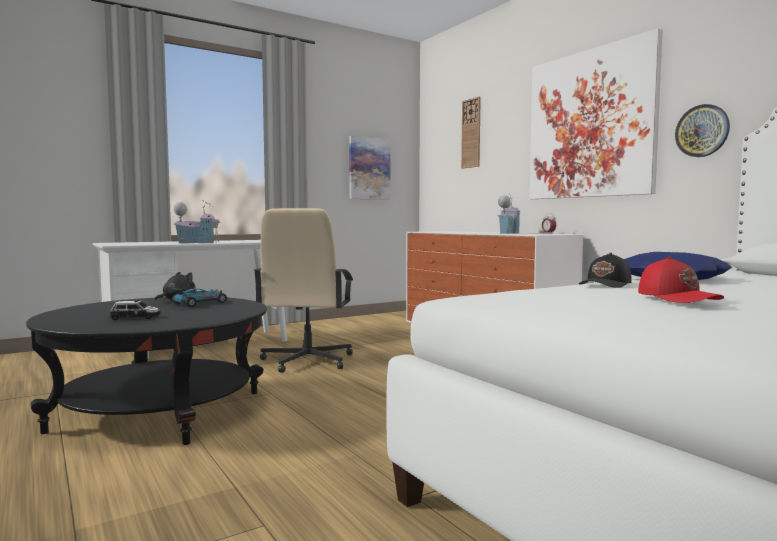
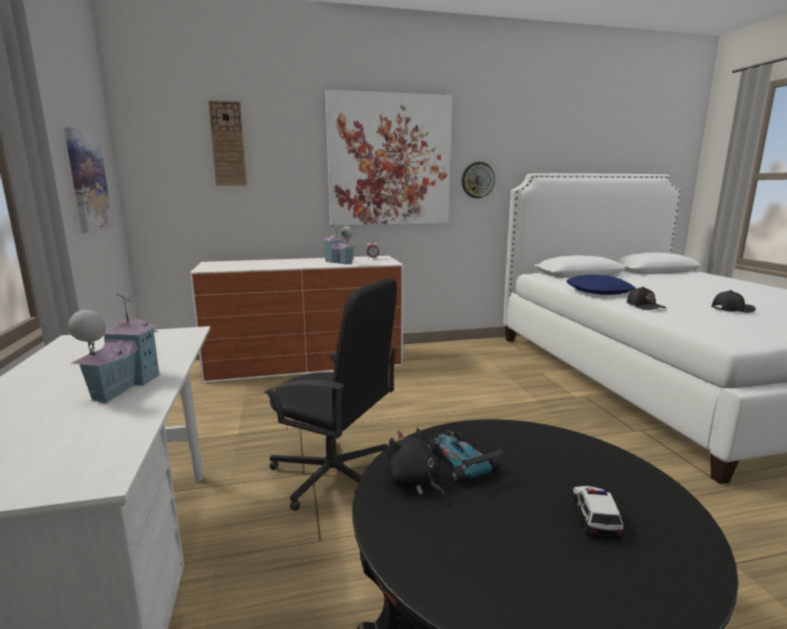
camera: 70 degrees left, 10 degrees up
beige office chair [254,208,353,373] -> black office chair [264,278,398,511]
red cap [638,256,724,303] -> black cap [711,290,756,313]

